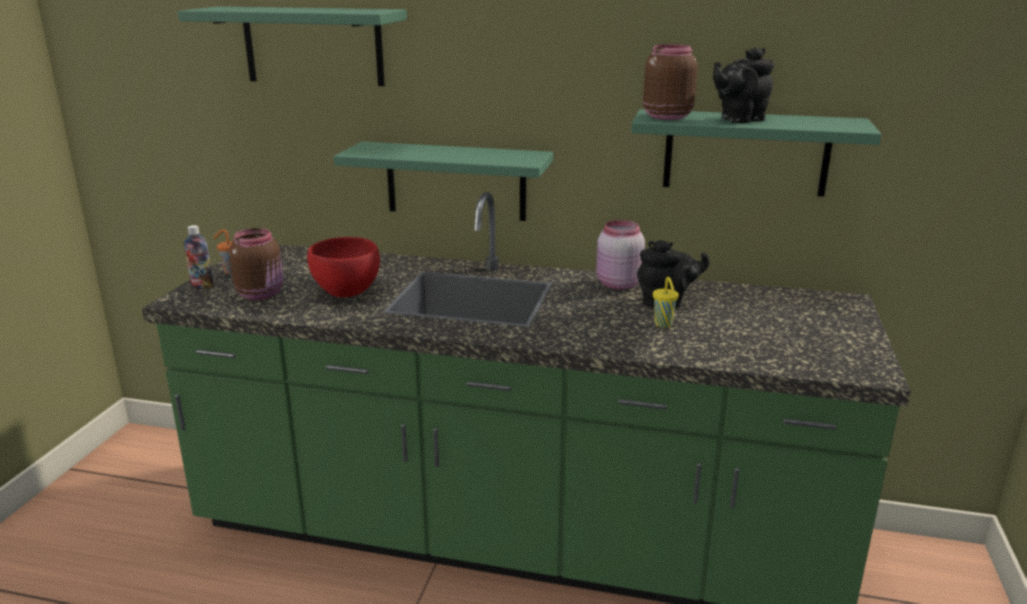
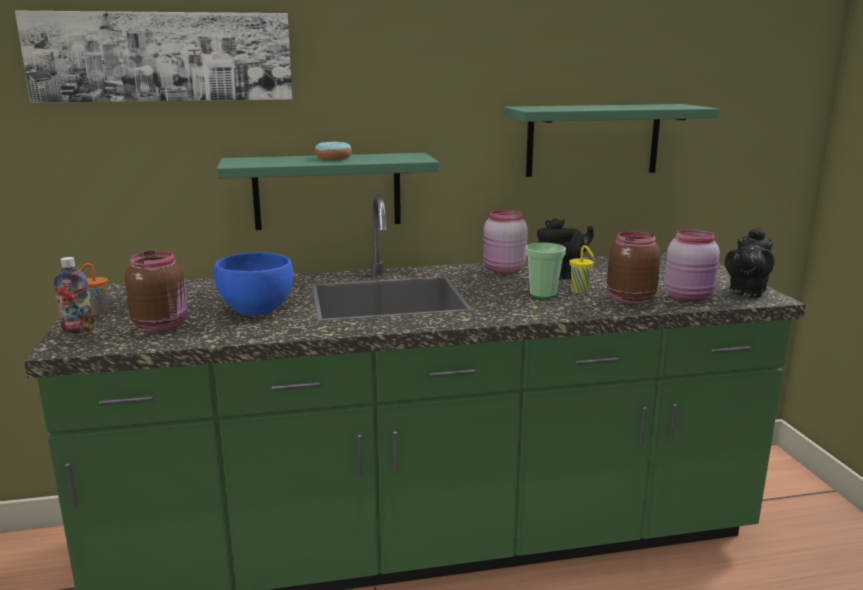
camera: 25 degrees left, 5 degrees down
green shelf [178,6,407,86] -> picture [15,11,292,103]
red bowl [307,237,380,297] -> blue bowl [213,252,293,316]
brown jar [643,44,698,120] -> brown jar moved to [607,231,661,304]
black teapot [713,47,774,123] -> black teapot moved to [725,227,775,298]
none -> donut [315,141,352,160]
none -> cup [525,243,566,299]
none -> pink jar [664,229,720,302]

